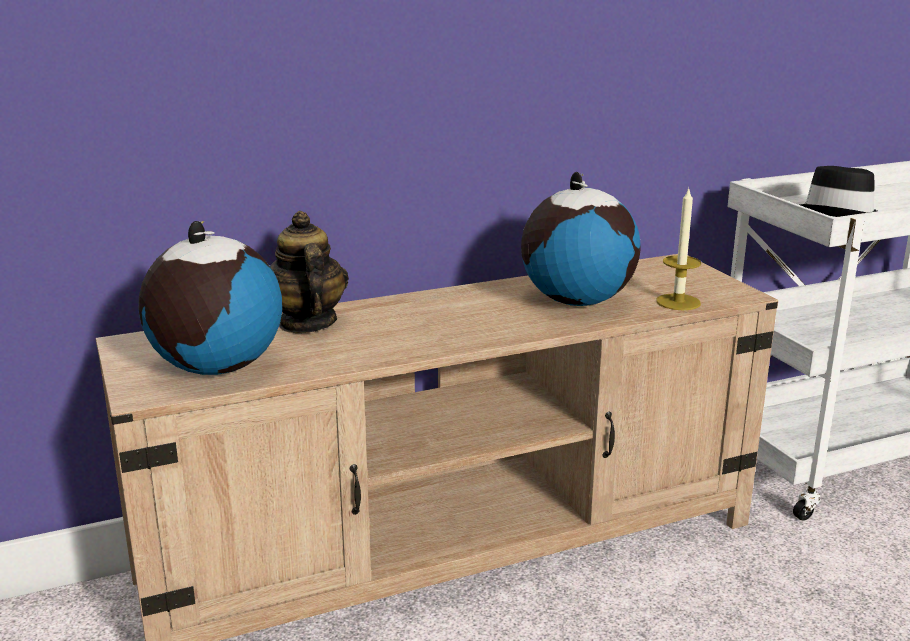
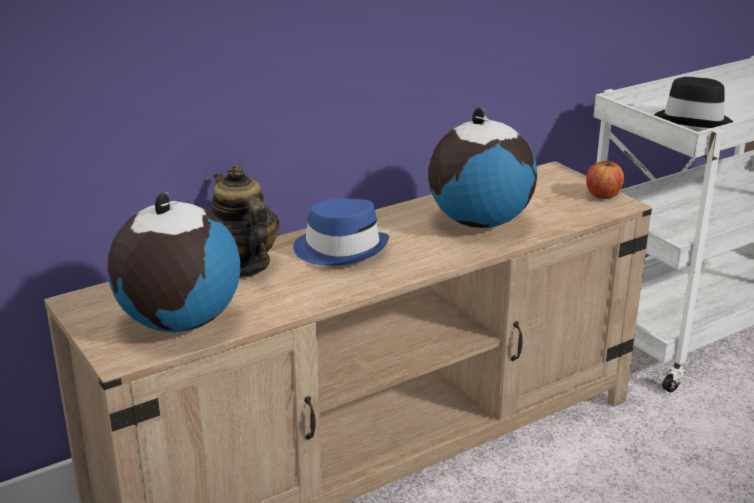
camera: 10 degrees left, 5 degrees up
candle [656,189,701,310] -> none
none -> blue hat [293,198,389,266]
none -> apple [586,161,624,199]

